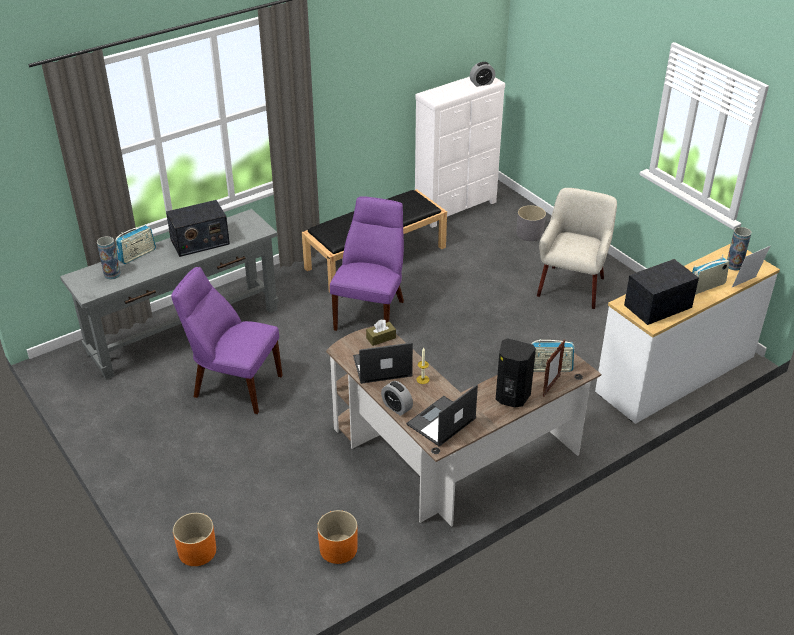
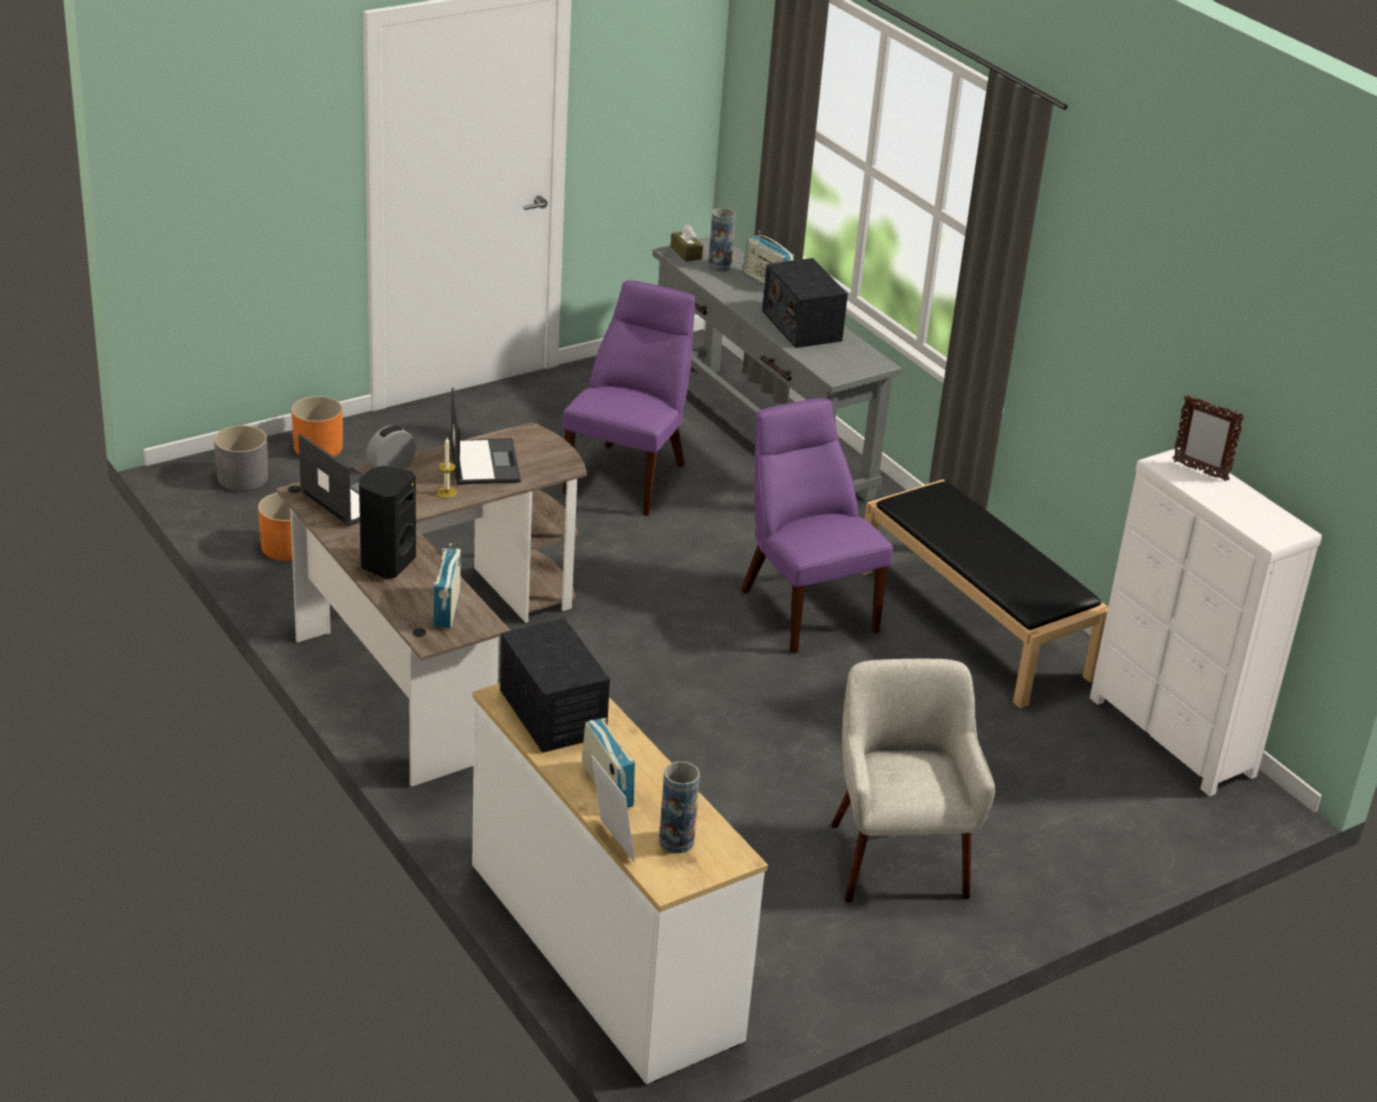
camera: 90 degrees right, 5 degrees down
purple chair [330,196,404,331] -> purple chair turned 135 degrees counterclockwise [741,398,893,653]
brown tissue box [366,319,396,346] -> brown tissue box moved to [670,225,703,262]
alarm clock [470,62,495,87] -> none
grey planter [517,205,546,241] -> grey planter moved to [214,425,268,491]
beige armchair [537,188,617,309] -> beige armchair turned 120 degrees counterclockwise [831,659,995,903]
picture frame [543,339,565,397] -> picture frame moved to [1173,395,1245,481]

